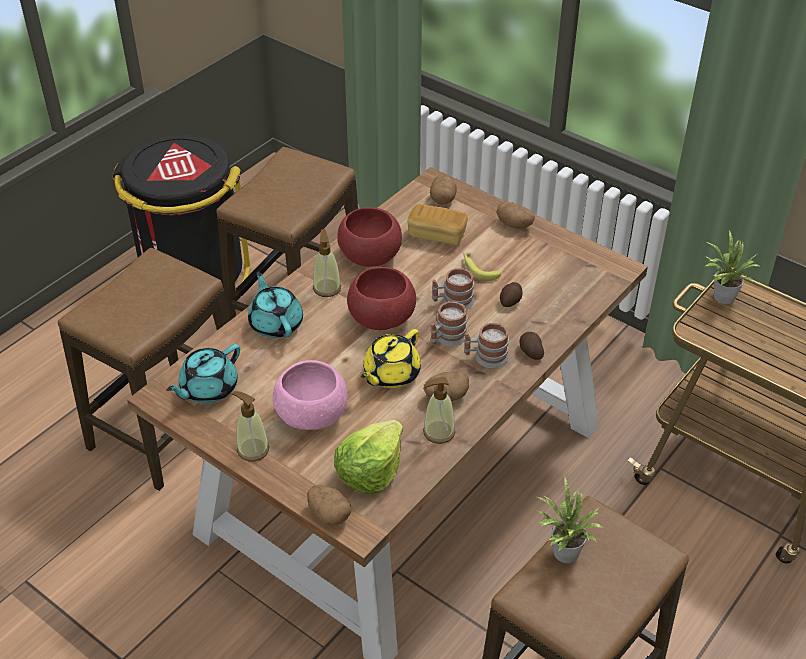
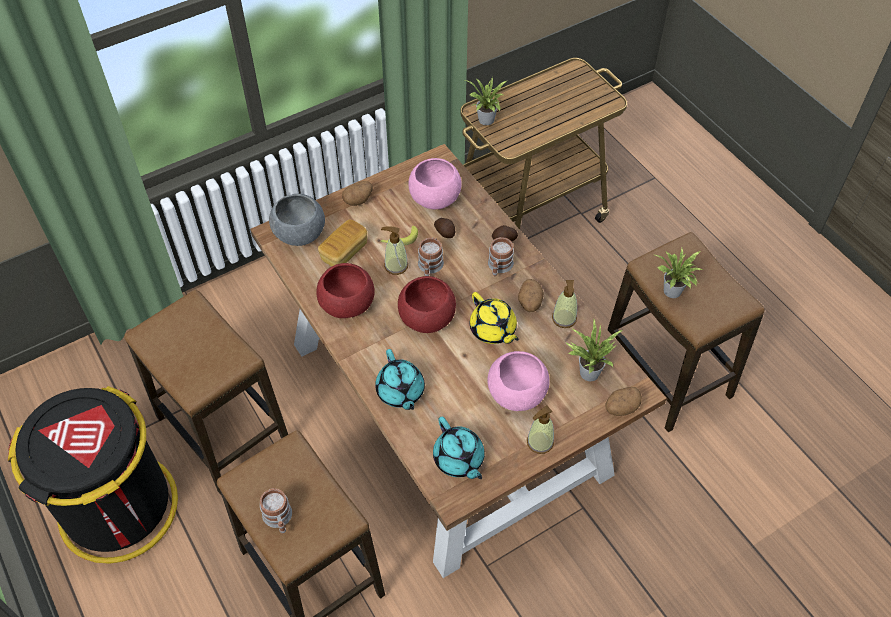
camera: 70 degrees left, 10 degrees up
turquoise teapot [248,271,303,338] -> turquoise teapot turned 105 degrees counterclockwise [375,349,425,410]
soap dispenser [313,229,341,297] -> soap dispenser moved to [381,226,408,275]
lettuce [334,420,403,494] -> potted plant [565,320,622,381]
potato [430,174,457,205] -> grey bowl [269,194,325,246]
mug [430,301,467,346] -> mug moved to [260,488,292,534]
none -> pink bowl [409,158,462,209]

